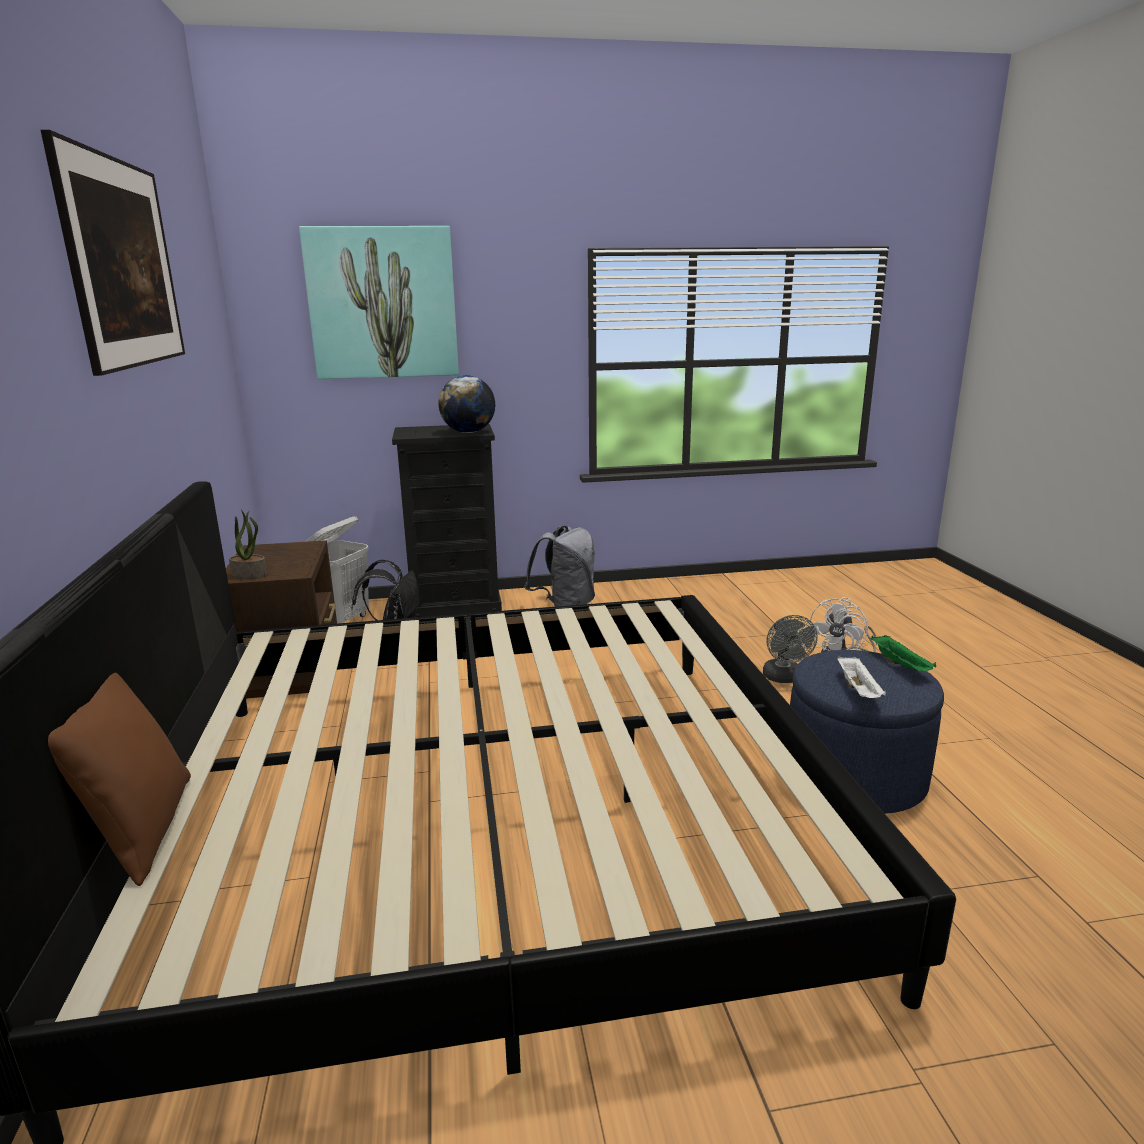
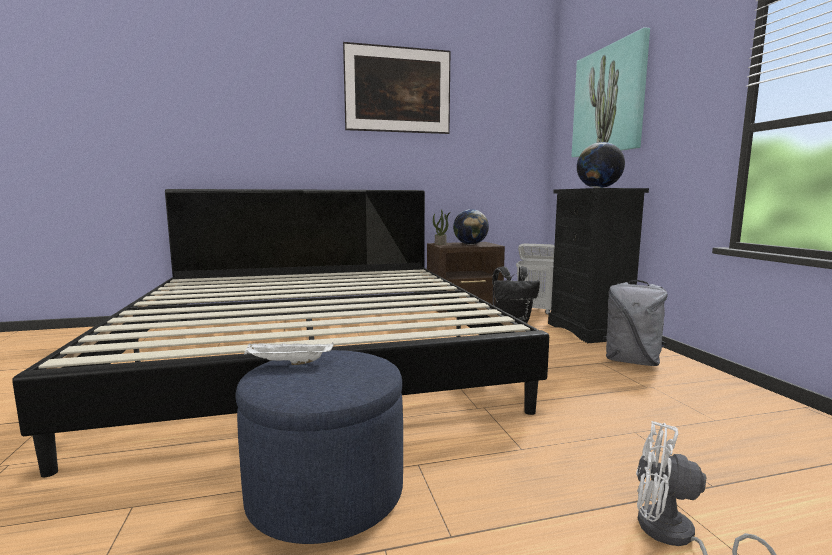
camera: 85 degrees right, 10 degrees down
brown pillow [48,673,191,886] -> none
grey fan [763,615,818,683] -> none
green tray [871,635,936,671] -> none
none -> globe [453,209,489,245]

